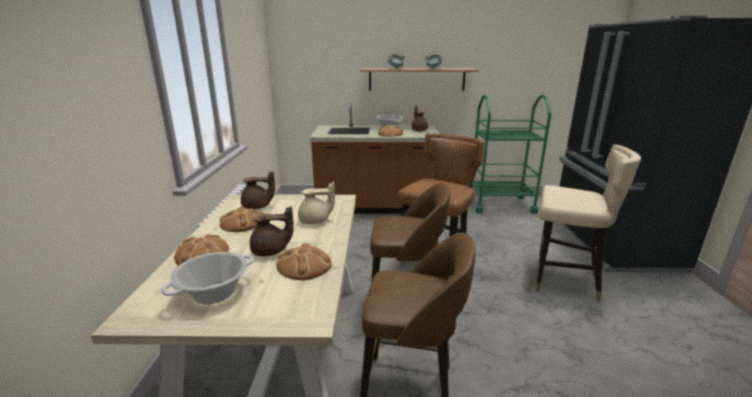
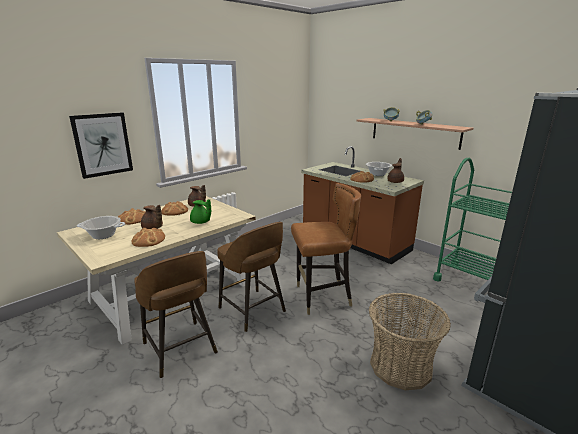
camera: 45 degrees right, 0 degrees up
beige teapot [298,182,335,224] -> green teapot [190,199,211,224]
beige chair [536,144,641,302] -> basket [369,293,451,390]
none -> picture [69,112,133,179]

